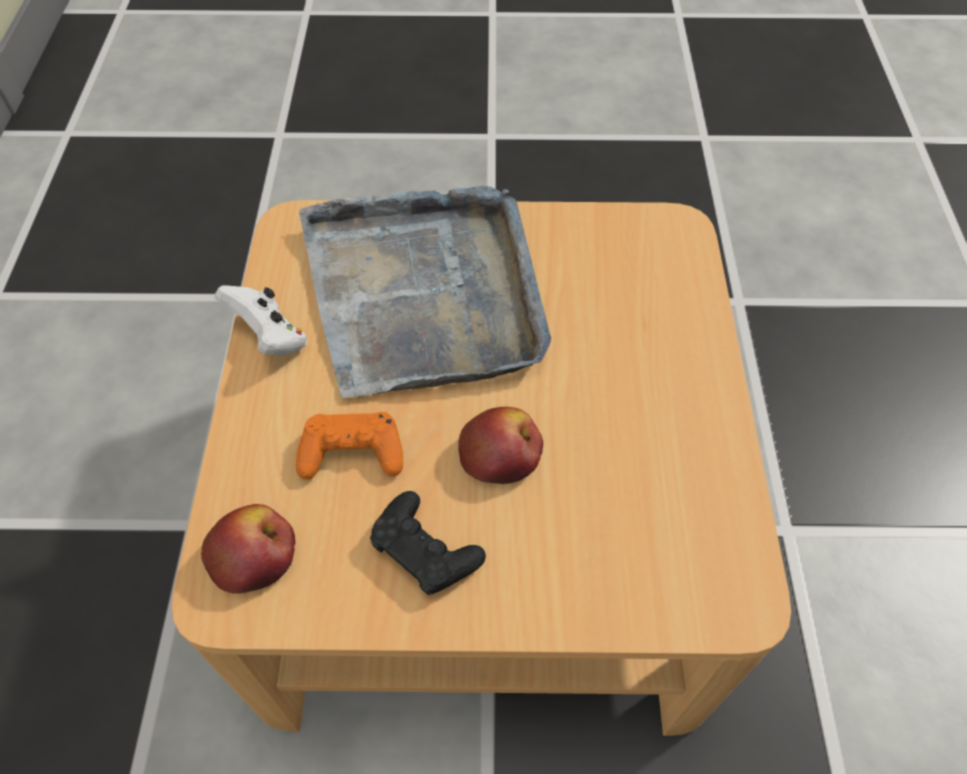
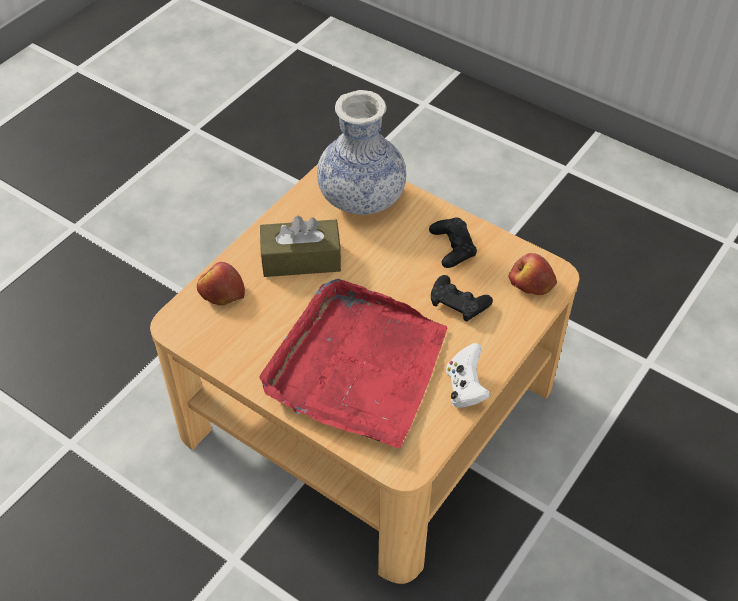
camera: 145 degrees left, 5 degrees down
orange game controller [296,412,403,479] -> black game controller [431,275,493,322]
grey tray [299,186,551,398] -> red tray [259,279,447,448]
apple [458,407,543,484] -> apple moved to [197,262,245,305]
none -> brown tissue box [260,216,341,277]
none -> vase [317,90,406,215]

